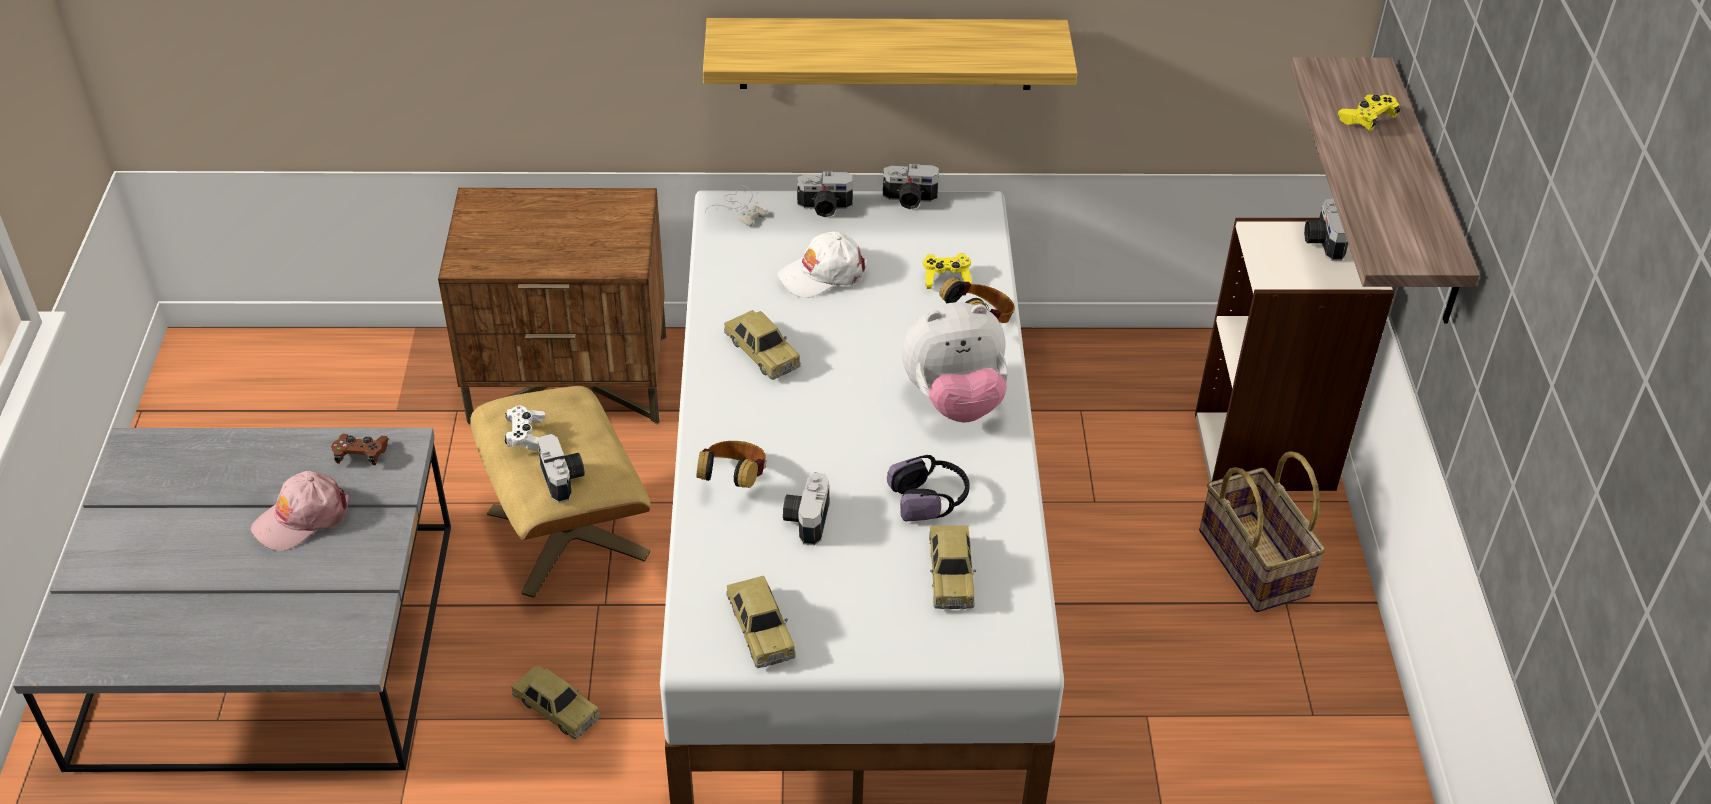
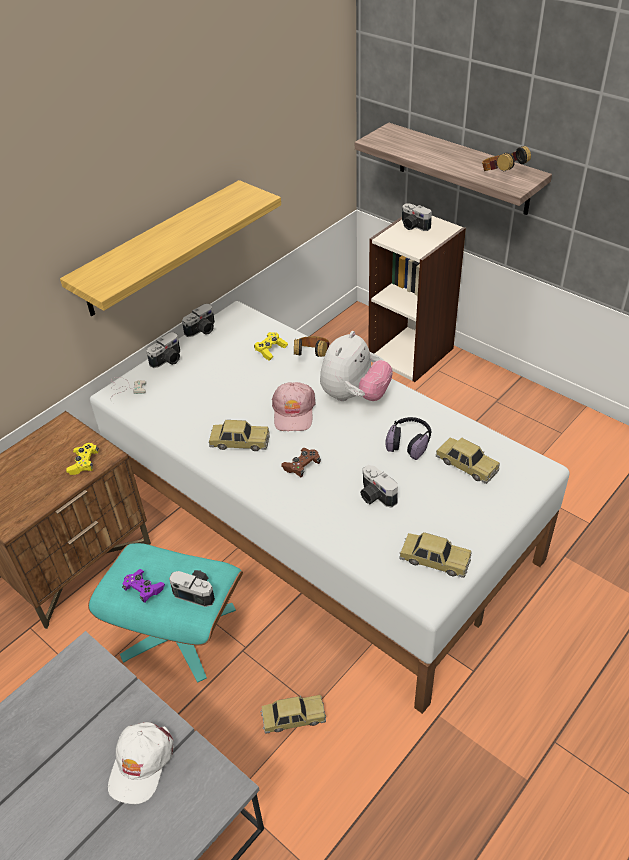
camera: 45 degrees left, 0 degrees up
pink cap [251,471,350,551] -> pink cap moved to [272,382,316,431]
brown game controller [331,434,389,465] -> brown game controller moved to [281,448,321,477]
beige ottoman [470,386,651,598] -> turquoise ottoman [88,543,243,683]
white game controller [505,405,546,451] -> purple game controller [122,569,165,603]
headphones [697,441,766,488] -> headphones moved to [482,146,531,171]
white cap [777,231,868,298] -> white cap moved to [108,722,174,804]
basket [1199,451,1326,612] -> none
yellow game controller [1338,94,1400,131] -> yellow game controller moved to [66,443,99,475]

